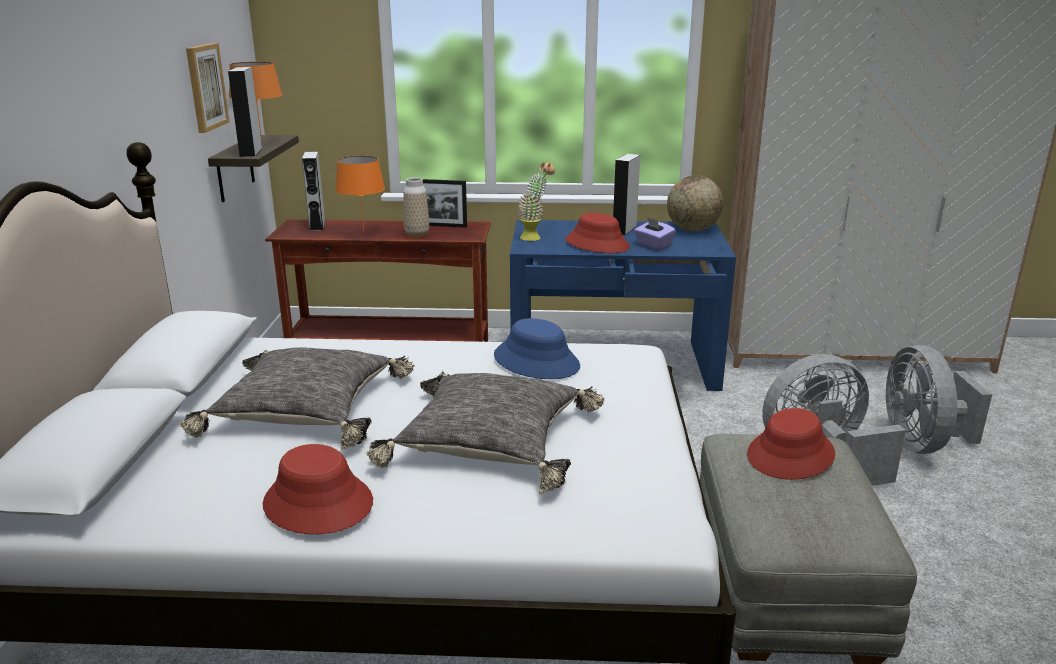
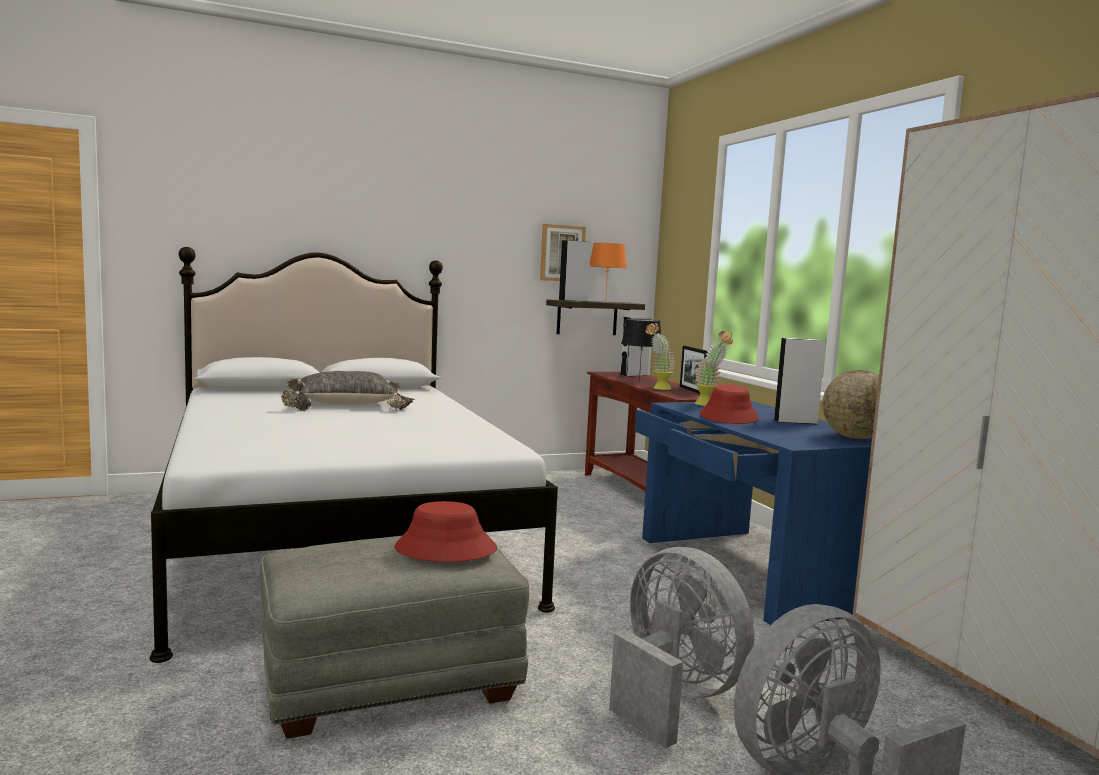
camera: 65 degrees right, 15 degrees down
red hat [263,444,373,534] -> none
orange table lamp [335,156,385,232] -> black table lamp [621,319,661,382]
pillow [365,370,604,495] -> none
vase [404,177,429,237] -> potted plant [646,323,675,390]
blue hat [494,318,580,379] -> none
purple tissue box [634,217,676,250] -> none

